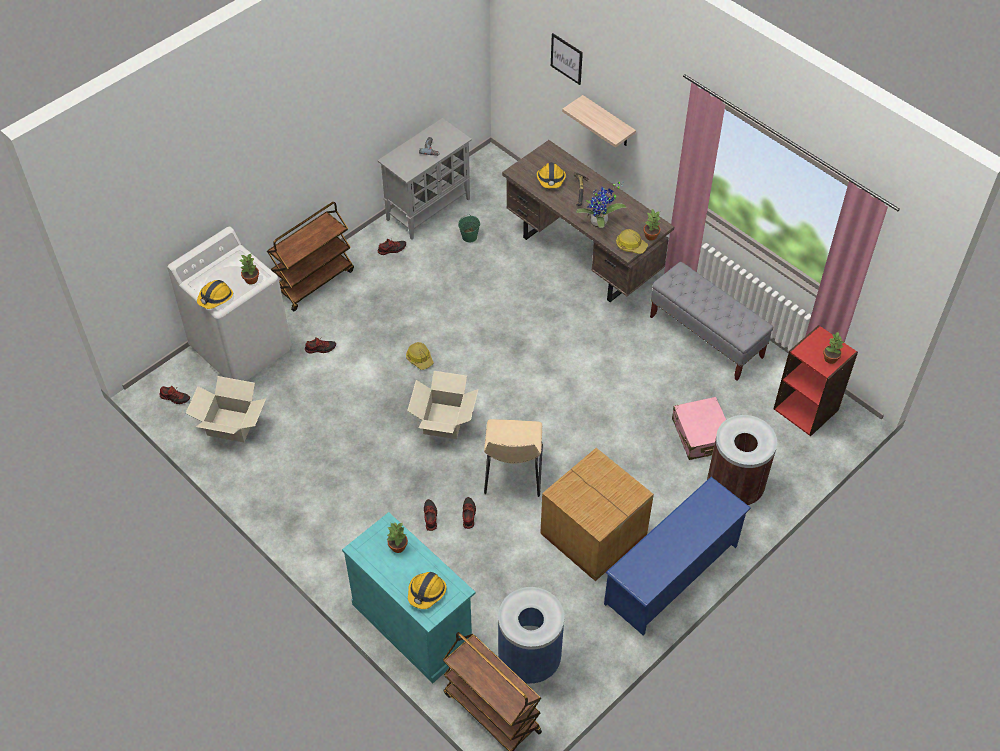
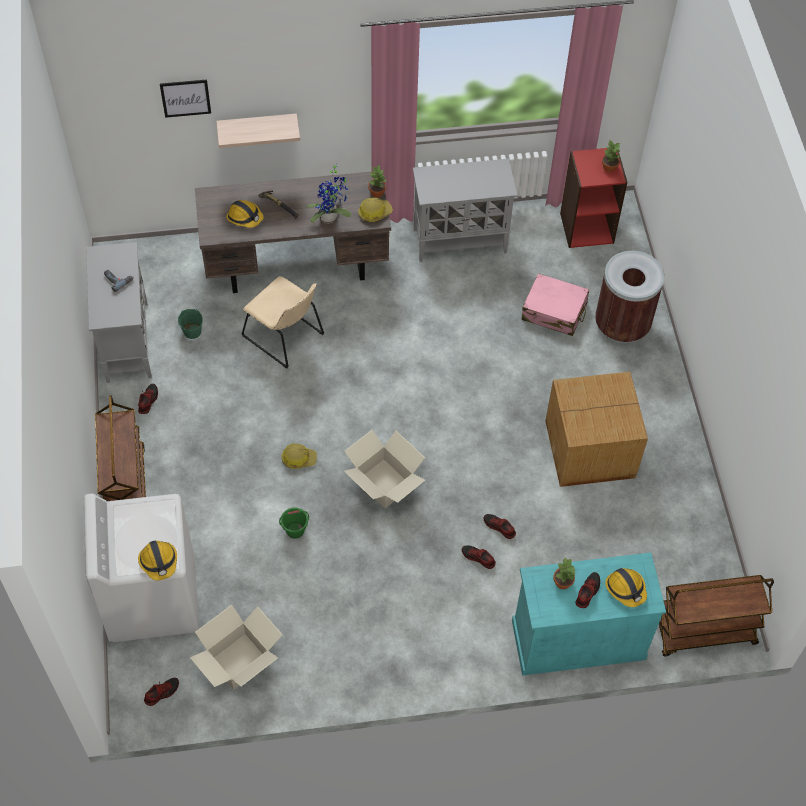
camera: 55 degrees left, 5 degrees up
potted plant [240,254,259,284] -> none
shoe [305,337,336,353] -> shoe moved to [576,572,600,608]
beige chair [484,419,543,497] -> beige chair moved to [241,276,324,369]
blue trash can [498,587,564,684] -> none
blue shoe rack [604,477,751,636] -> none
grey bench [650,262,773,381] -> grey cabinet [413,159,518,262]
none -> green bucket [279,508,309,538]

